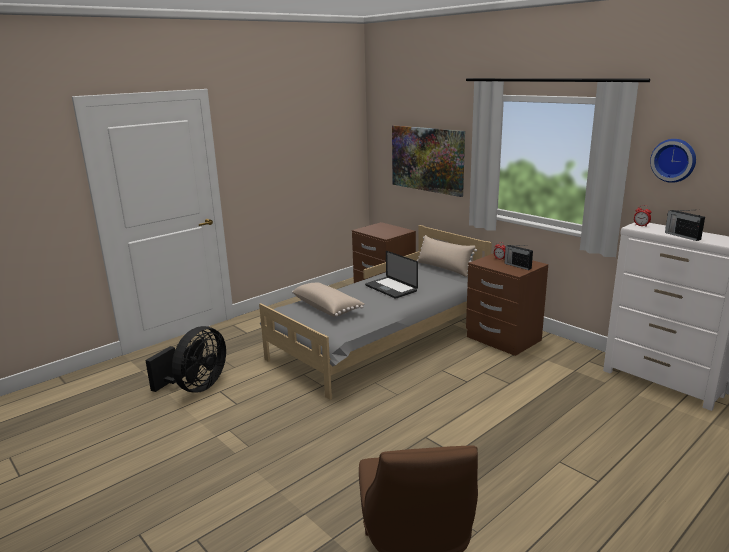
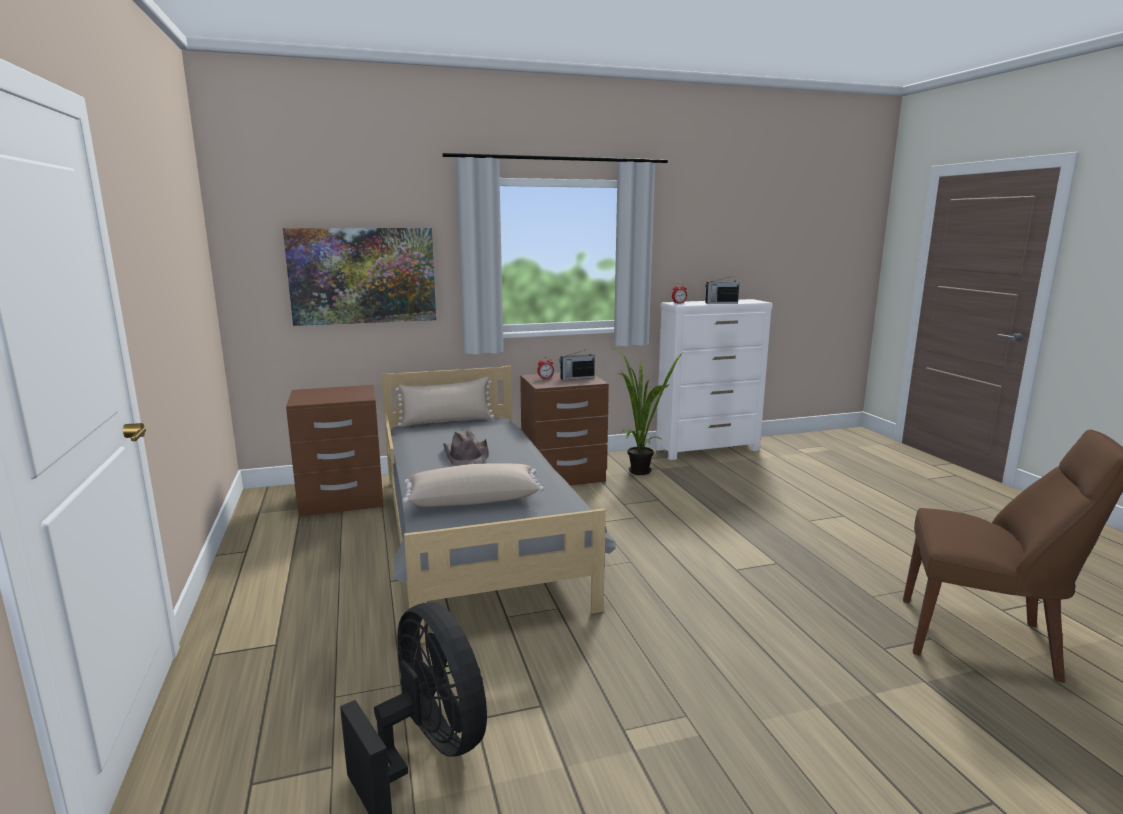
camera: 65 degrees left, 5 degrees down
laptop [365,251,418,299] -> brown hat [443,430,489,466]
wall clock [650,139,696,183] -> none
none -> potted plant [612,347,683,475]

